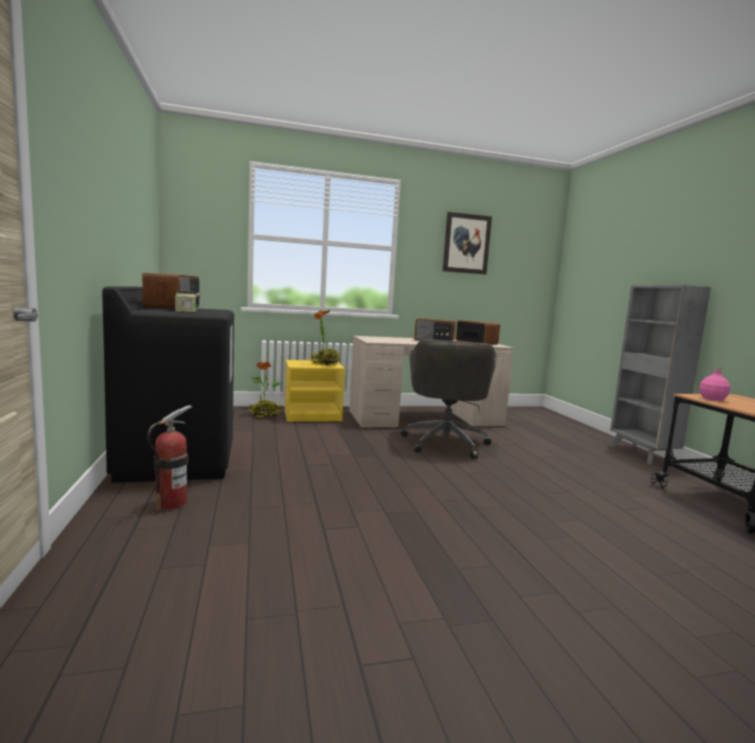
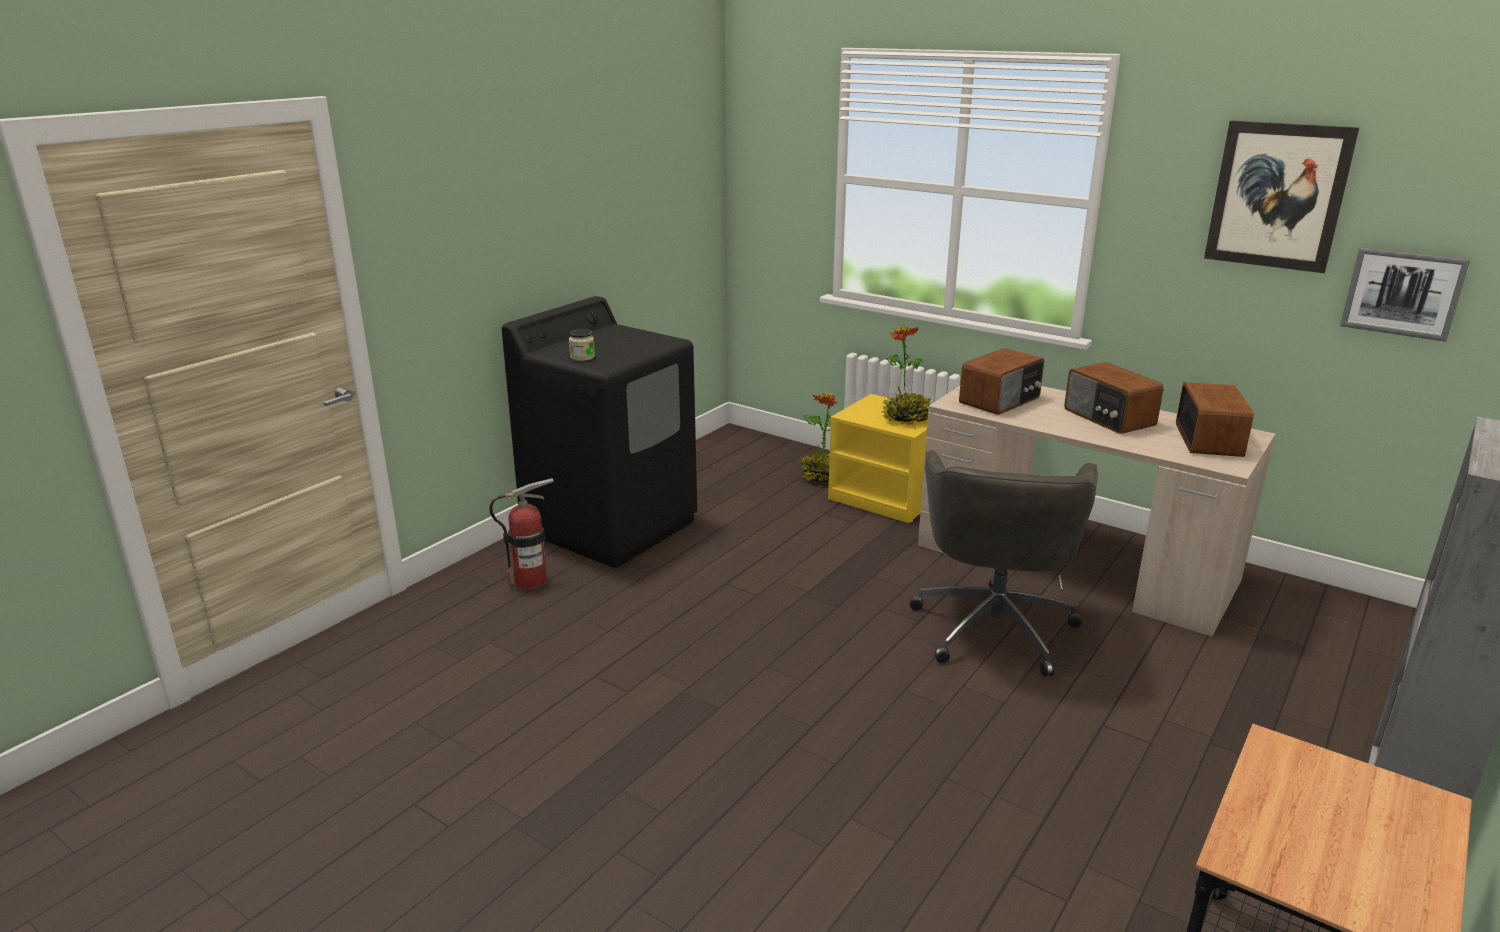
camera: 50 degrees right, 15 degrees up
radio [142,273,201,309] -> radio moved to [959,348,1044,415]
grey office chair [401,339,496,459] -> grey office chair turned 45 degrees counterclockwise [910,450,1098,677]
pink bottle [699,367,730,401] -> none
none -> picture [1340,247,1470,342]

